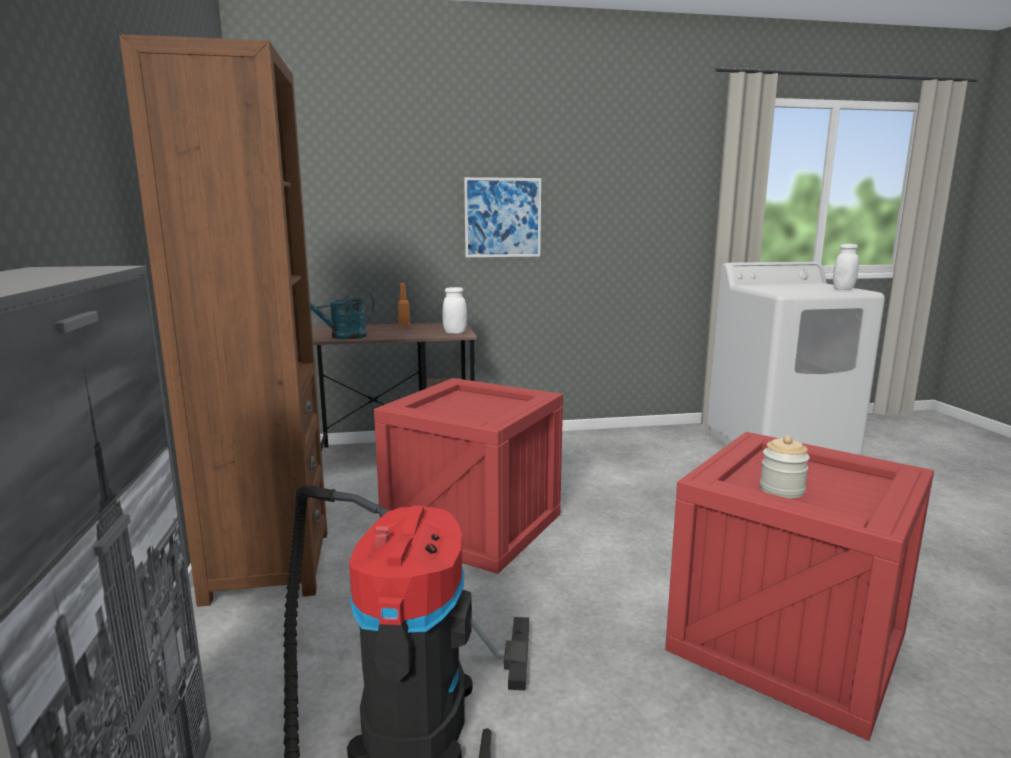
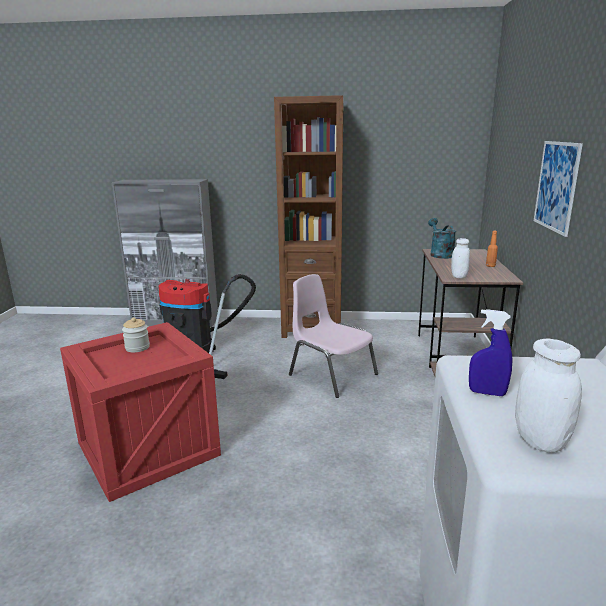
camera: 105 degrees right, 5 degrees up
crate [374,378,563,574] -> pink chair [289,274,378,398]
none -> blue spray bottle [469,309,512,396]

